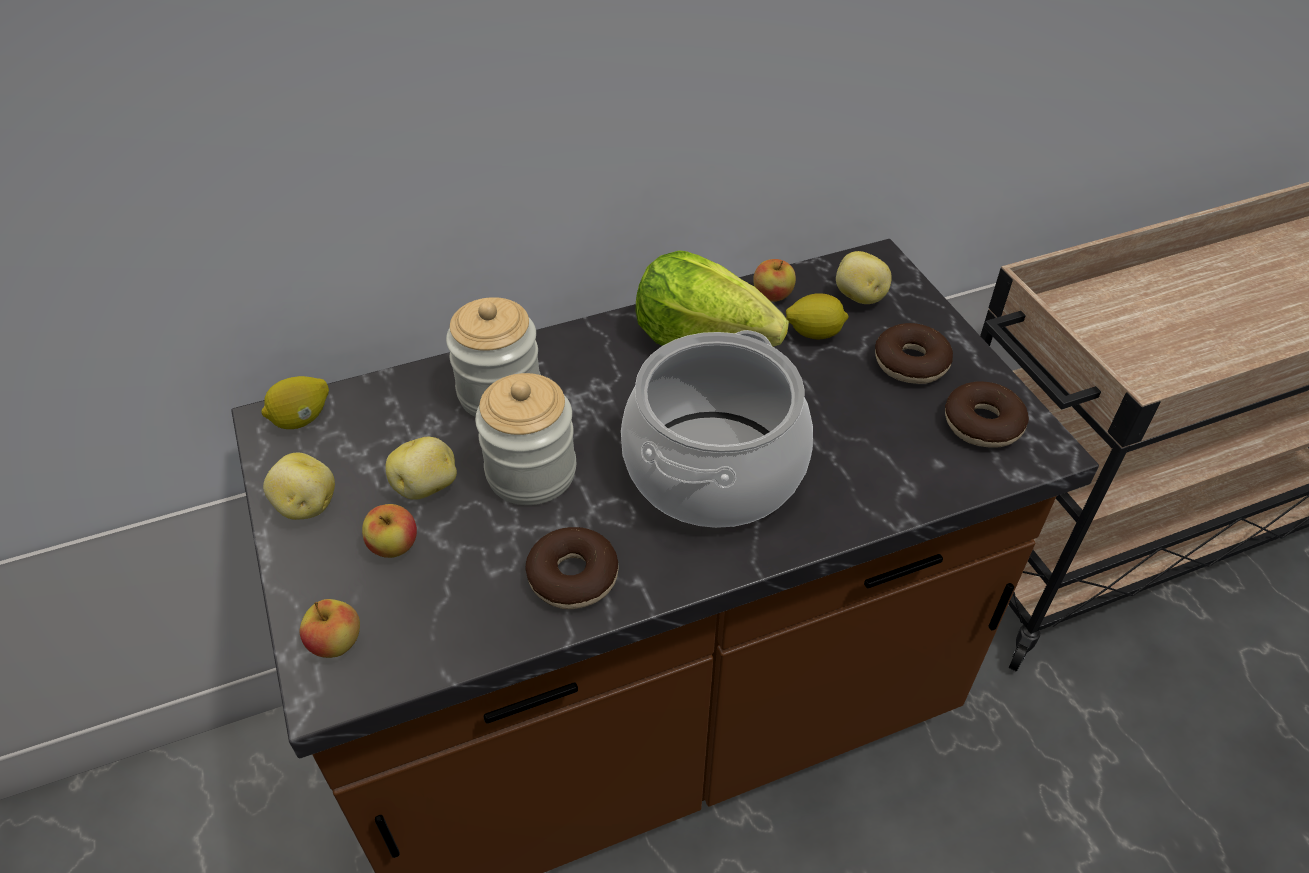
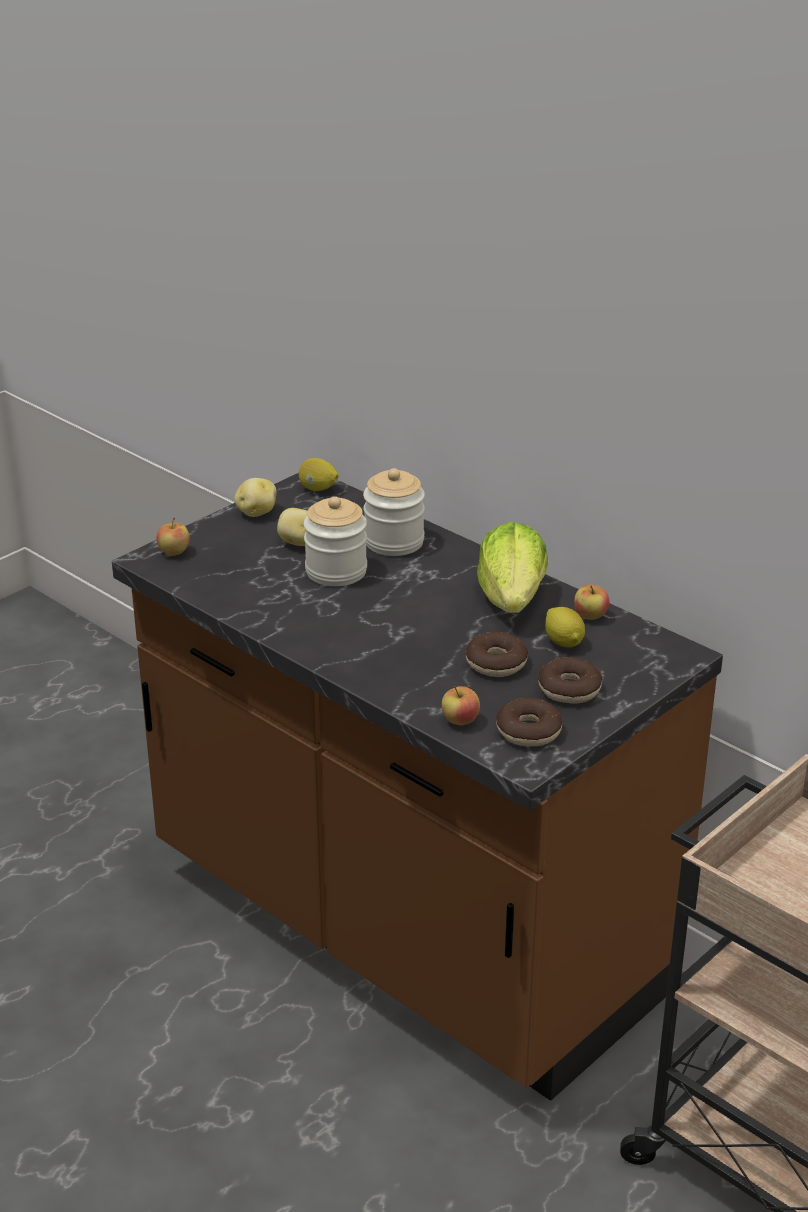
camera: 65 degrees right, 15 degrees down
apple [362,504,417,558] -> apple moved to [442,686,480,725]
donut [526,527,618,609] -> donut moved to [465,632,528,677]
cooking pot [621,330,813,528] -> none
potato [836,251,892,304] -> none

